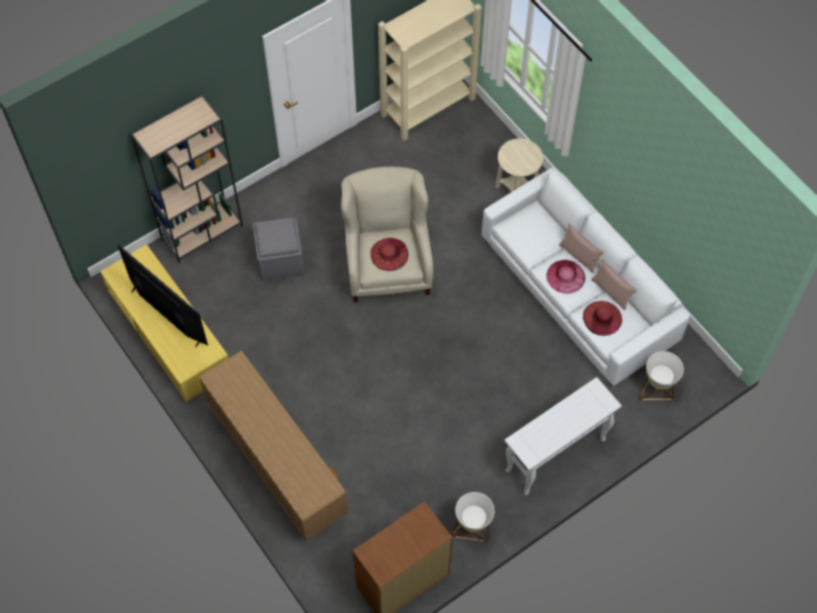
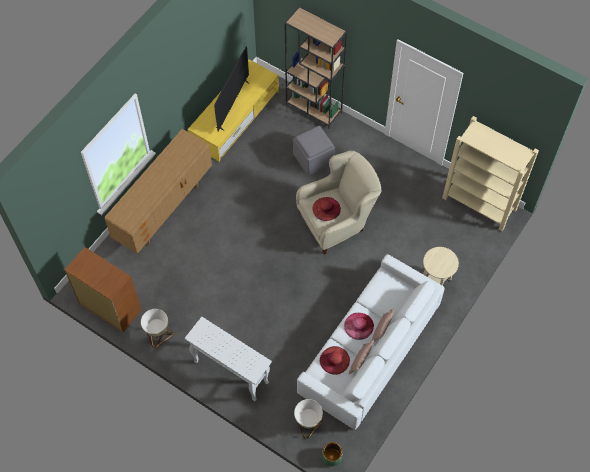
camera: 70 degrees right, 0 degrees up
none -> green planter [322,442,343,466]

